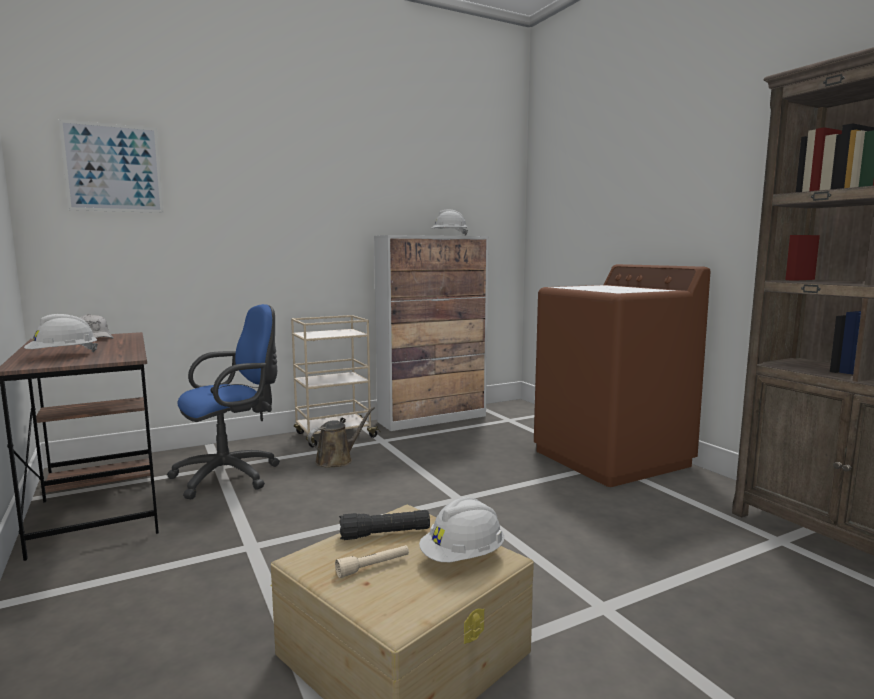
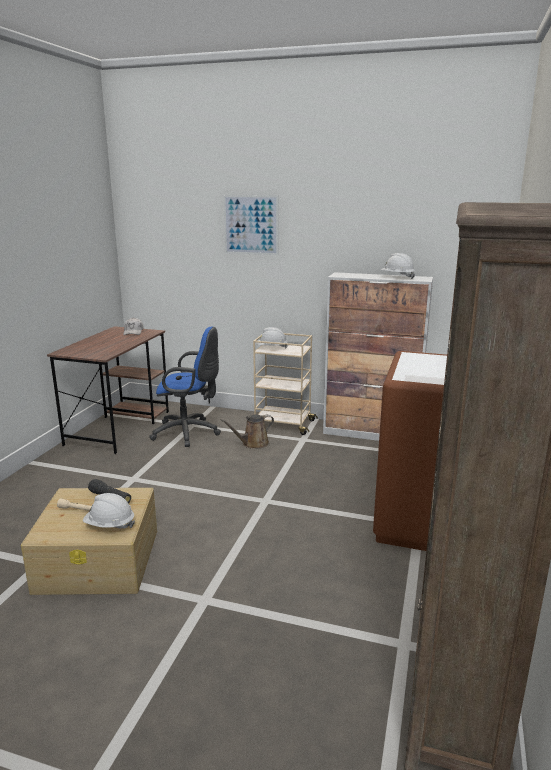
camera: 45 degrees right, 10 degrees up
white hard hat [24,314,98,352] -> white hard hat moved to [256,327,288,348]
picture [59,119,163,213] -> picture moved to [224,195,278,255]
brown watering can [308,407,375,468] -> brown watering can turned 150 degrees clockwise [221,414,274,448]

